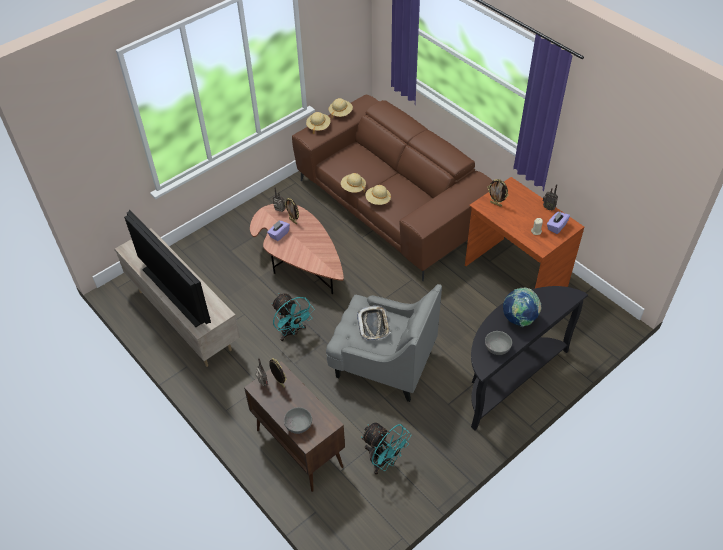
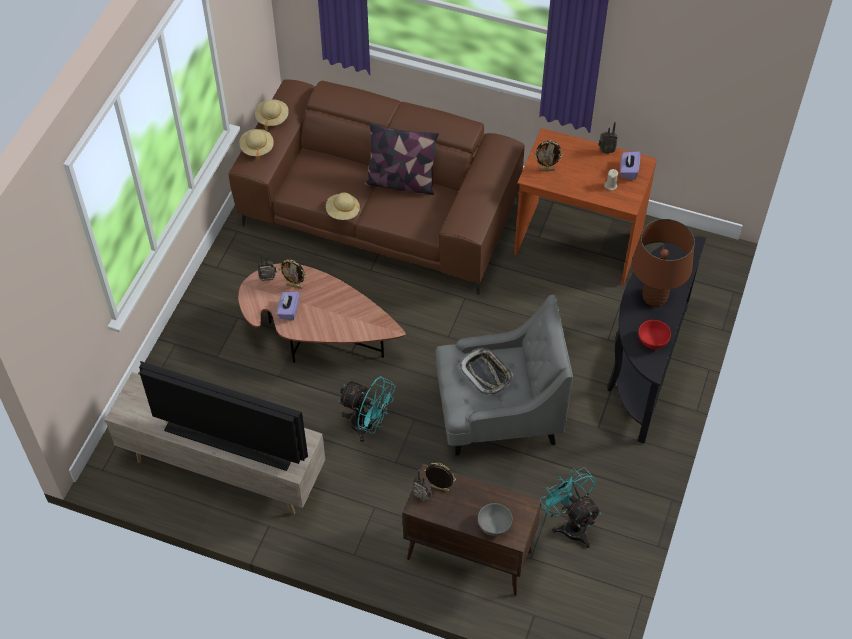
camera: 30 degrees left, 5 degrees up
turquoise fan [361,422,411,475] -> turquoise fan turned 135 degrees counterclockwise [540,467,601,548]
beige hat [366,185,391,205] -> none
grey bowl [485,331,512,355] -> red bowl [638,320,671,349]
globe [503,287,541,327] -> brown table lamp [632,219,695,307]
none -> pillow [365,122,439,195]

